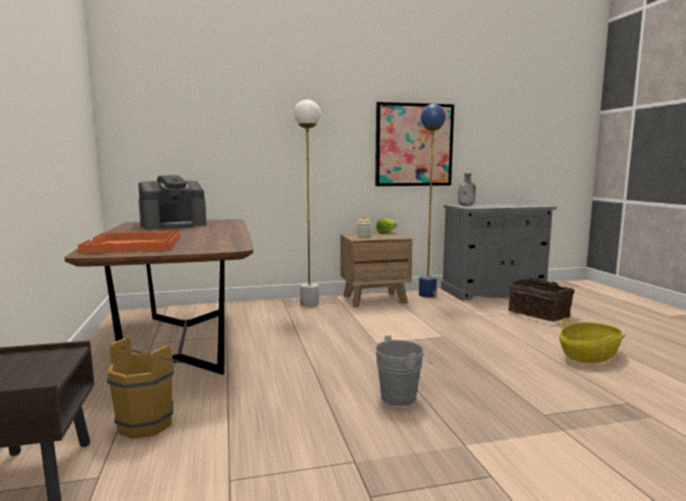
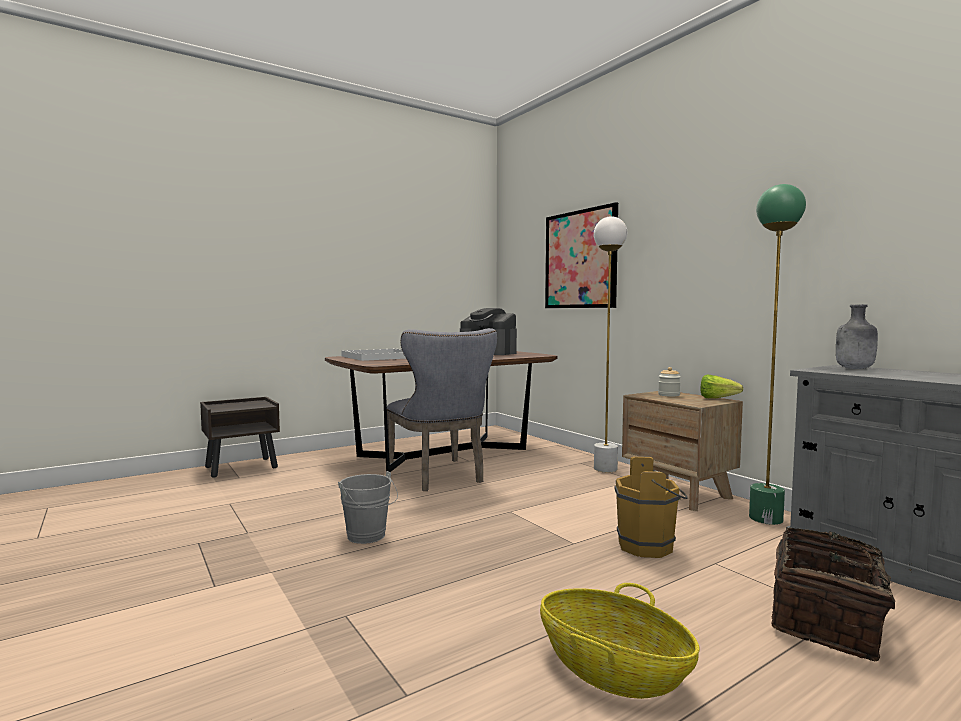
camera: 70 degrees right, 5 degrees down
orange tray [78,231,180,253] -> white tray [341,349,406,361]
brown bucket [107,337,180,439] -> brown bucket moved to [614,456,688,558]
picture [375,102,454,186] -> picture moved to [545,202,618,308]
blue floor lamp [419,104,446,297] -> green floor lamp [749,184,806,525]
none -> grey chair [387,328,497,491]

